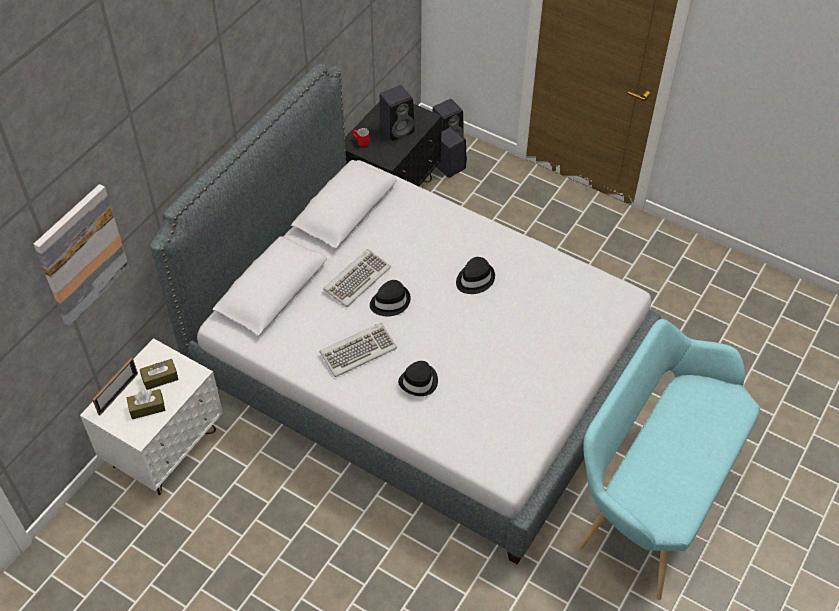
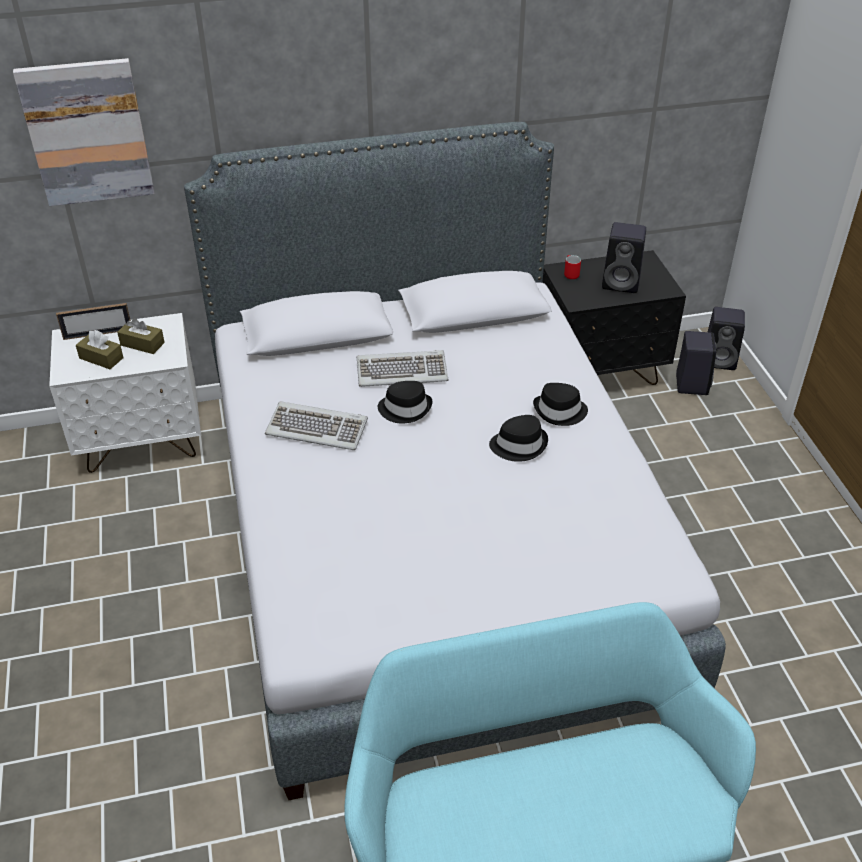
camera: 45 degrees right, 10 degrees down
black hat [398,361,438,396] -> black hat moved to [533,383,588,426]

